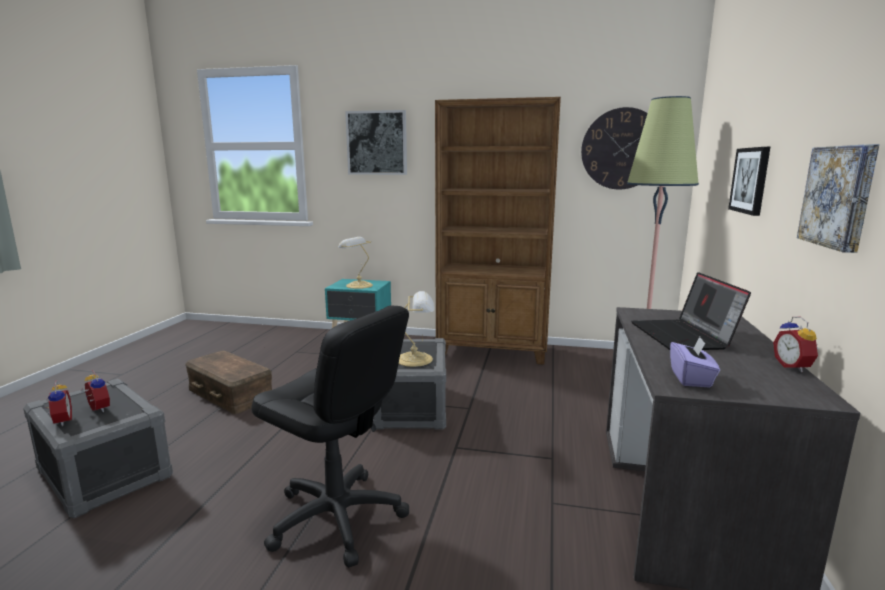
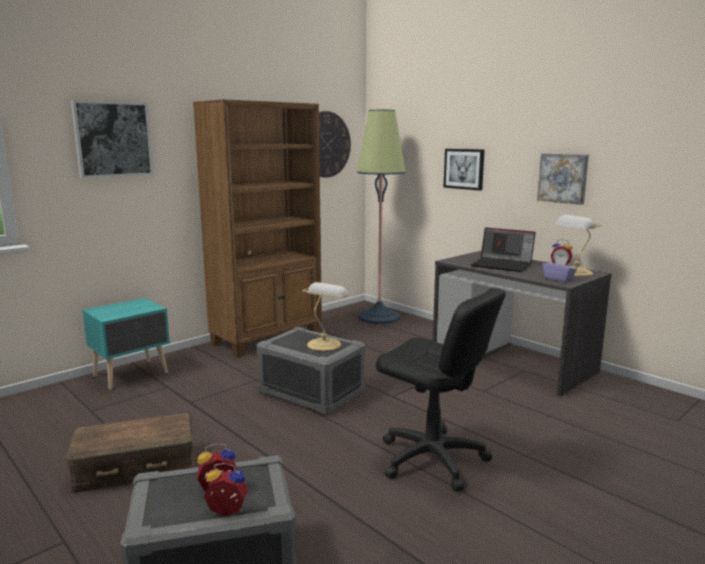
camera: 55 degrees left, 0 degrees up
black office chair [251,305,409,568] -> black office chair turned 60 degrees clockwise [376,288,506,492]
table lamp [338,237,373,289] -> table lamp moved to [555,215,602,276]

